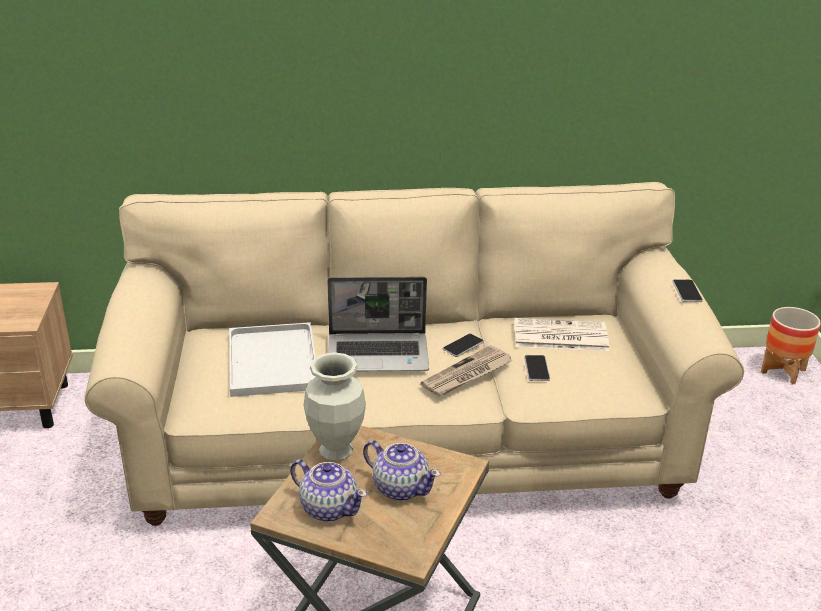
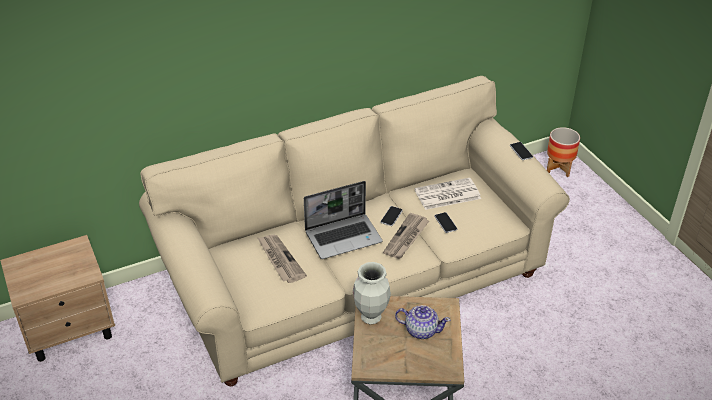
camera: 20 degrees left, 10 degrees up
white tray [229,322,316,397] -> newspaper [258,234,307,283]
teapot [290,459,367,522] -> none

